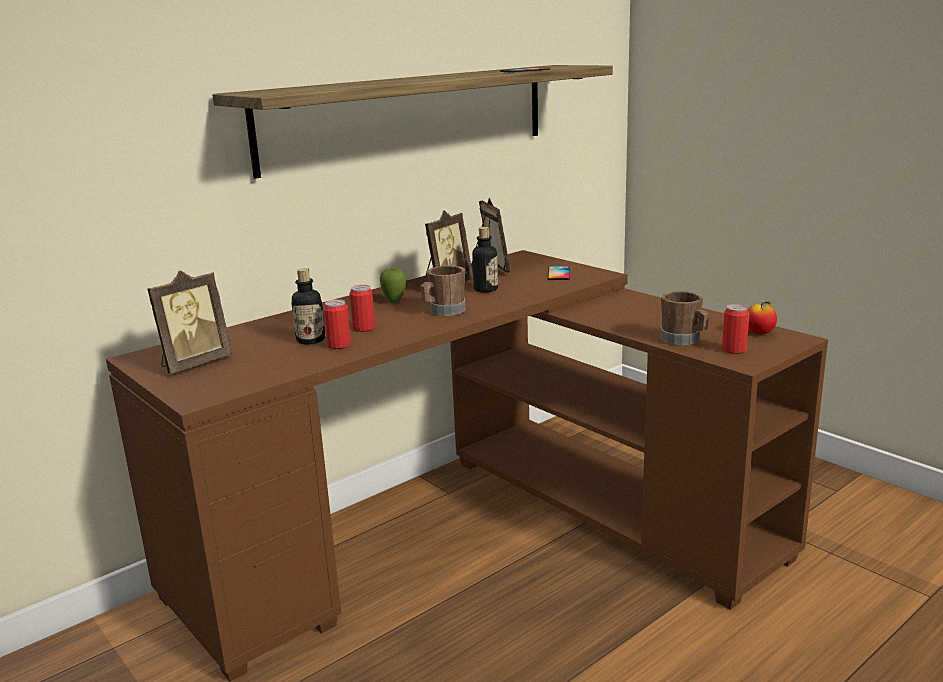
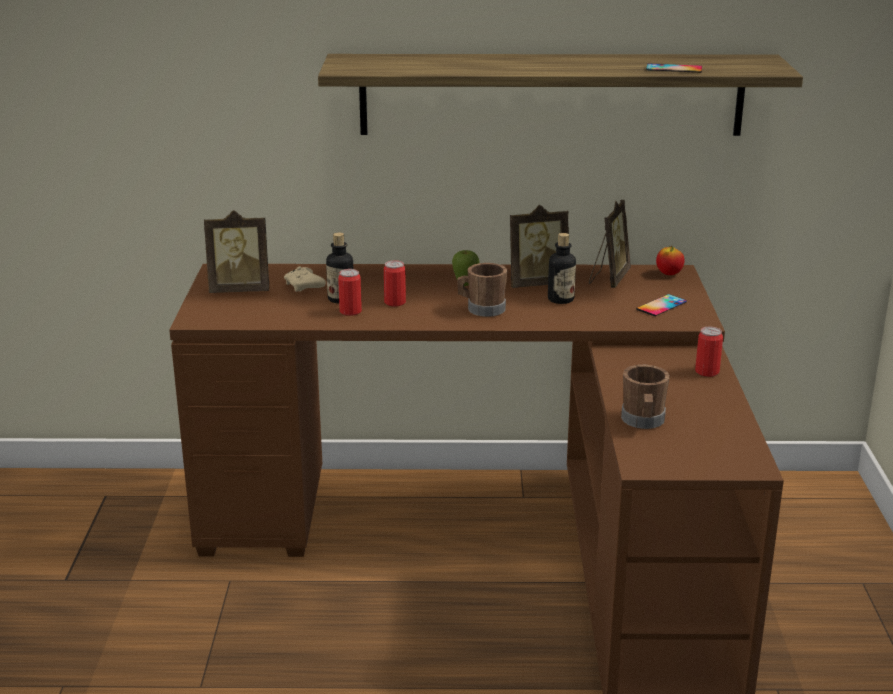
camera: 40 degrees right, 5 degrees up
can [722,304,749,354] -> can moved to [695,327,723,377]
apple [748,301,777,335] -> apple moved to [656,246,685,275]
none -> beige game controller [284,266,326,292]

